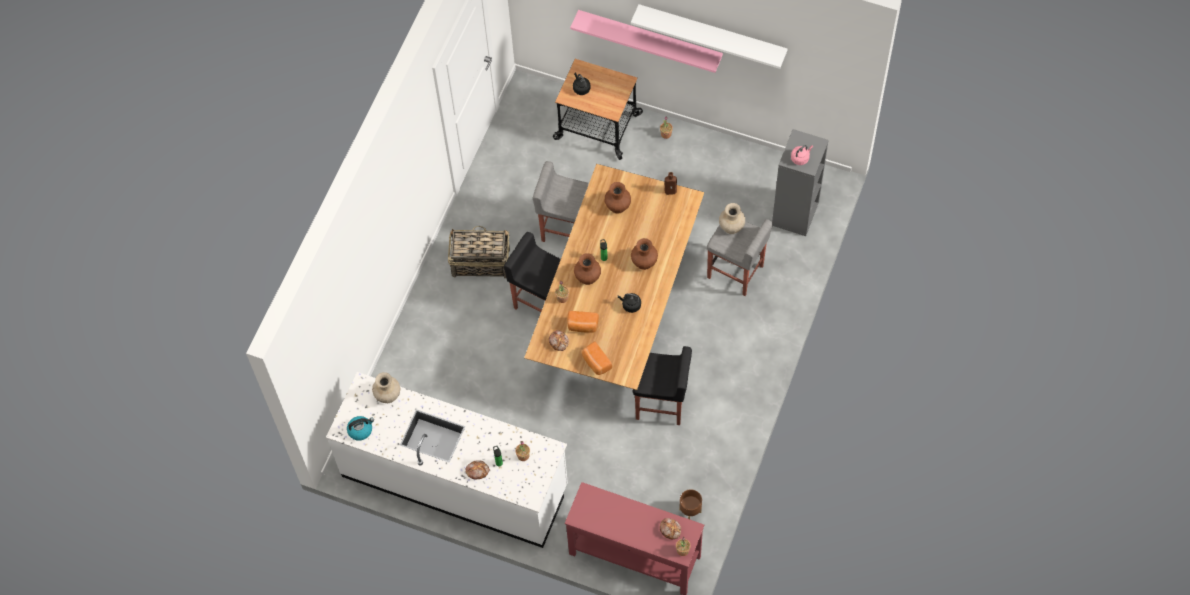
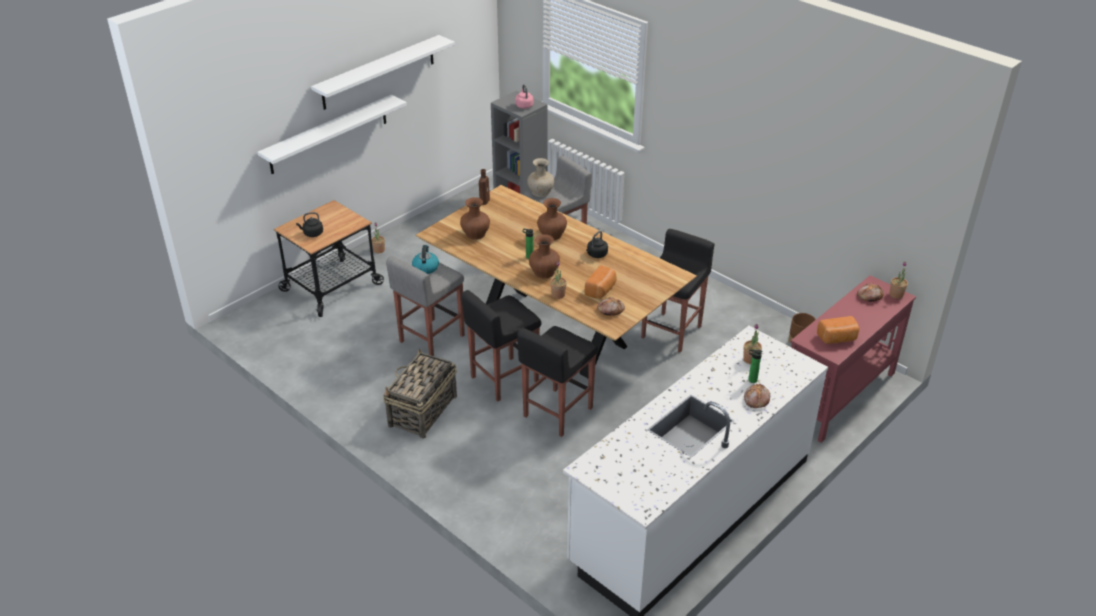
camera: 70 degrees left, 25 degrees down
kettle [347,416,374,441] -> kettle moved to [412,245,439,274]
beige vase [372,372,400,403] -> none
pink shelf [570,10,723,73] -> white shelf [257,94,407,174]
bread [582,341,612,375] -> bread moved to [817,316,859,344]
none -> black stool [517,326,598,437]

